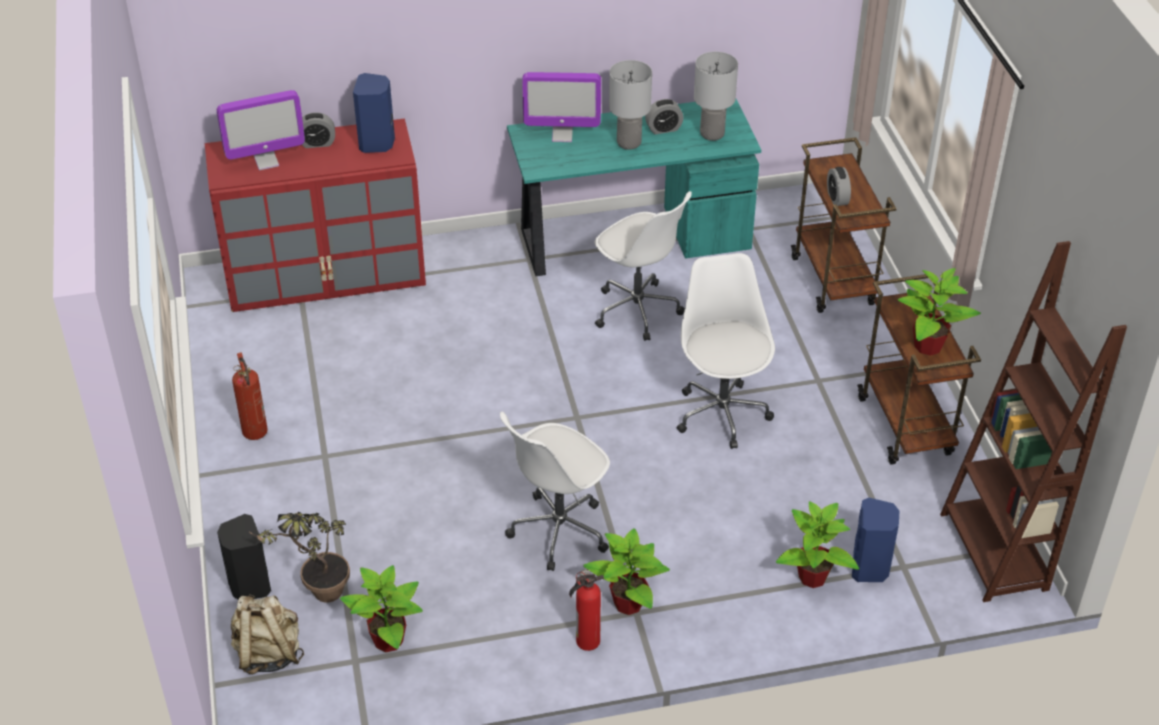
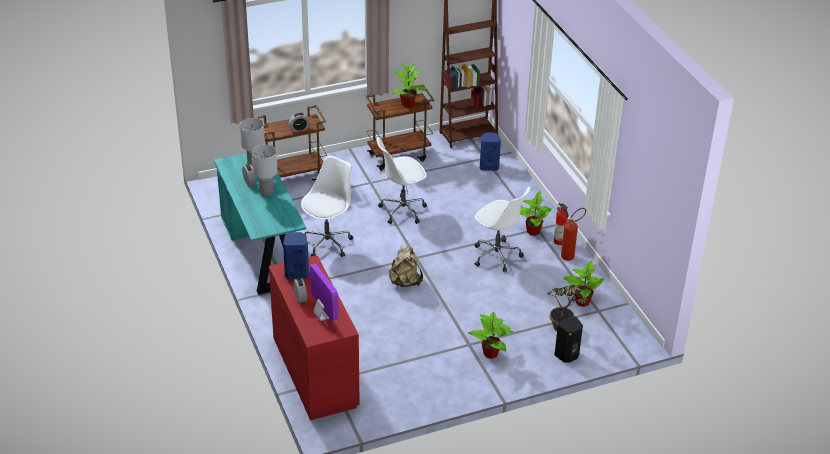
camera: 100 degrees left, 5 degrees down
beige backpack [231,594,304,674] -> beige backpack moved to [389,246,423,287]
fire extinguisher [232,352,268,440] -> fire extinguisher moved to [561,208,586,261]
monitor [522,72,601,142] -> none
potted plant [776,501,859,588] -> potted plant moved to [468,312,513,359]

